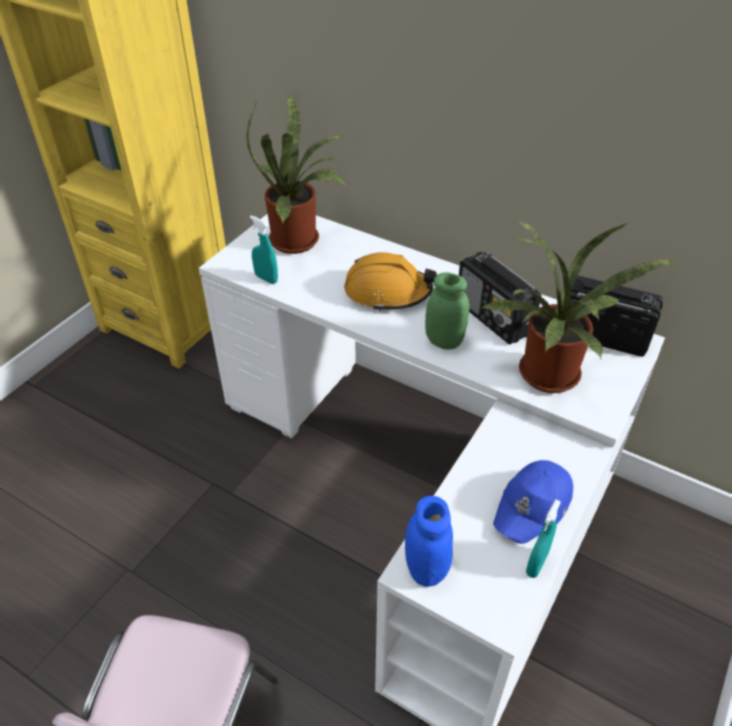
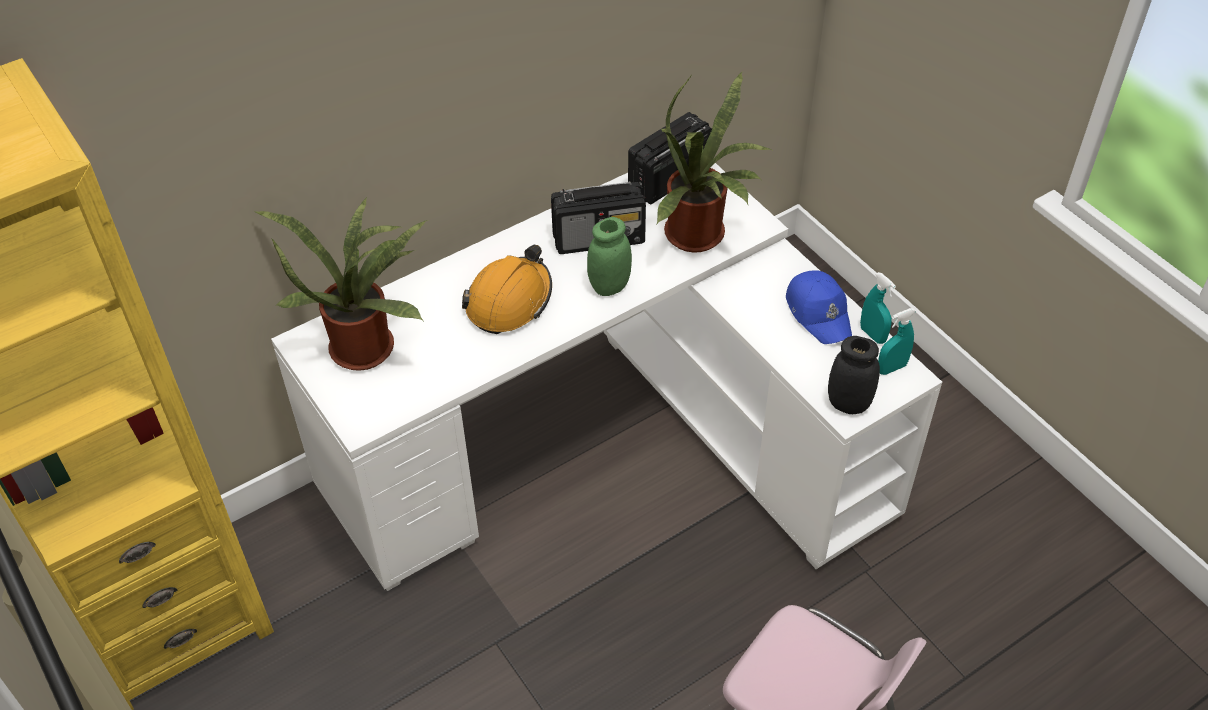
camera: 65 degrees left, 5 degrees up
turquoise spray bottle [250,216,278,284] -> turquoise spray bottle moved to [878,308,916,375]
blue jar [405,496,453,587] -> black jar [828,336,880,414]

